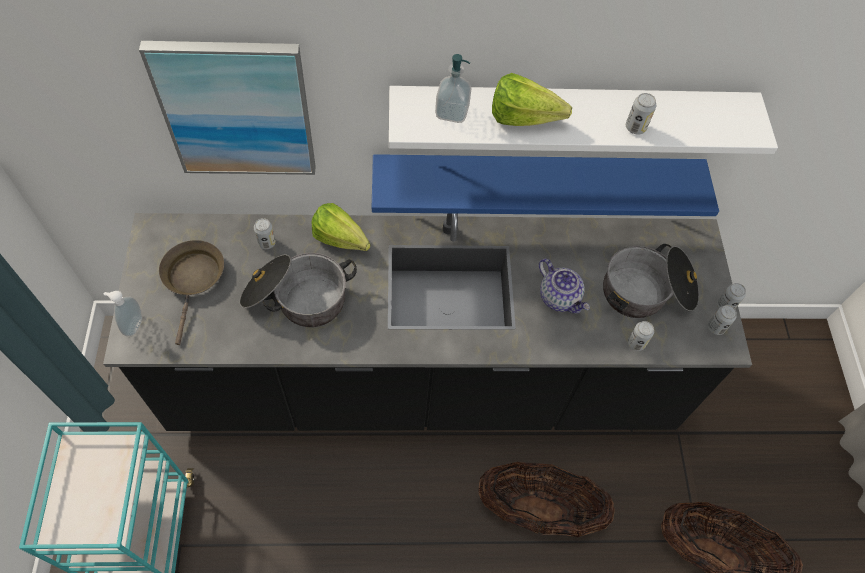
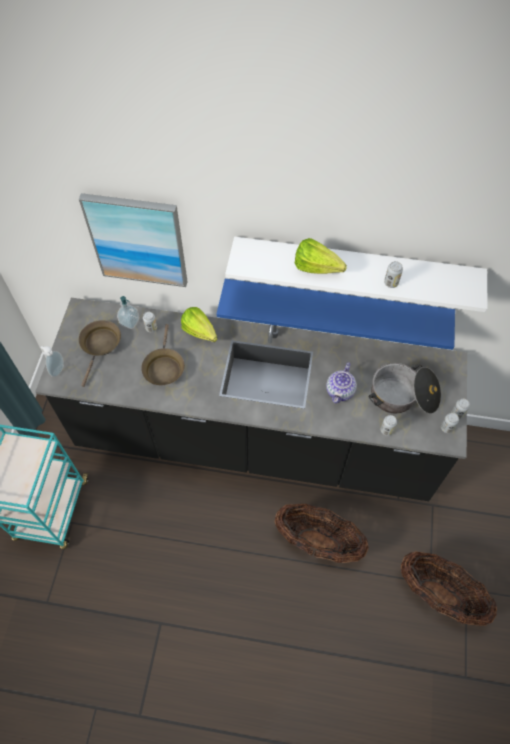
camera: 15 degrees right, 0 degrees up
cooking pot [240,253,357,327] -> brown frying pan [141,324,185,385]
soap dispenser [435,54,472,123] -> soap dispenser moved to [117,296,139,329]
teapot [539,259,590,314] -> teapot turned 45 degrees clockwise [326,362,357,403]

